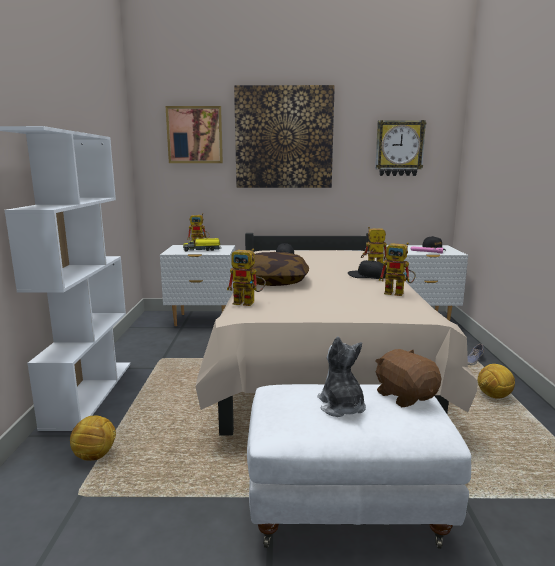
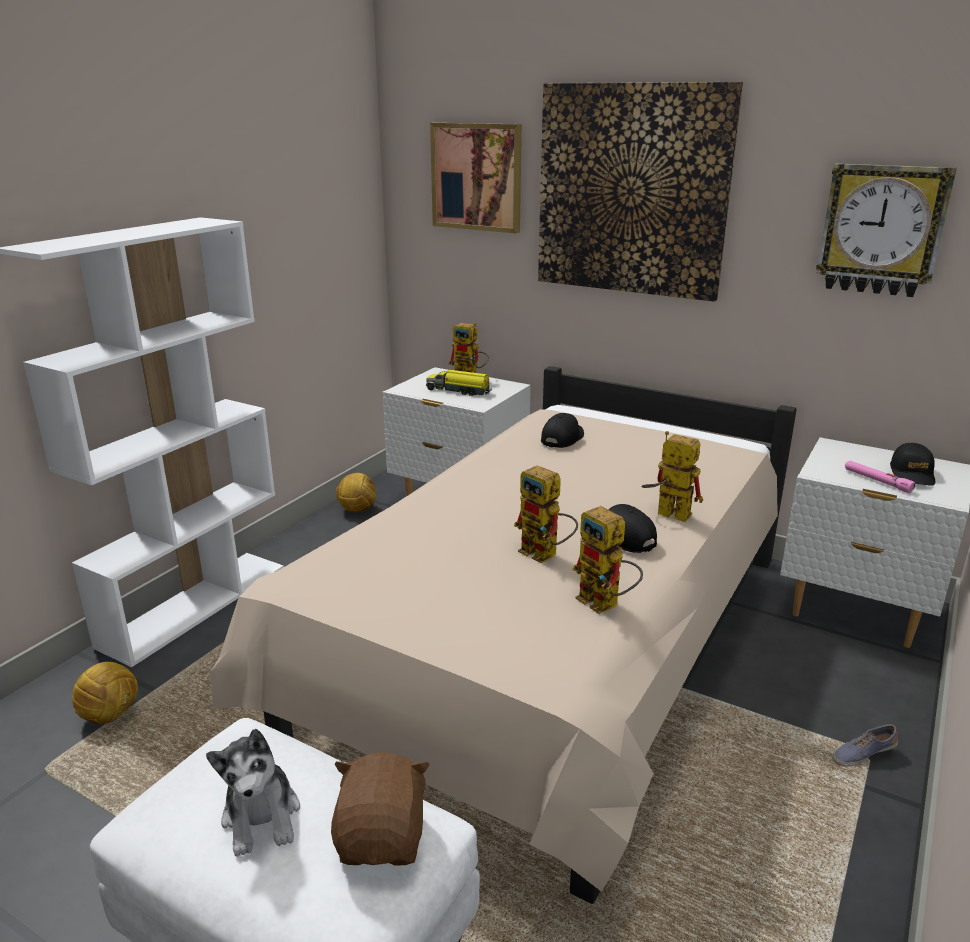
camera: 30 degrees right, 10 degrees up
toy robot [227,249,266,306] -> toy robot moved to [514,465,578,563]
pillow [251,252,309,286] -> none
plush toy [317,336,366,417] -> plush toy turned 150 degrees clockwise [206,729,300,857]
football [478,364,515,399] -> football moved to [336,473,376,512]

